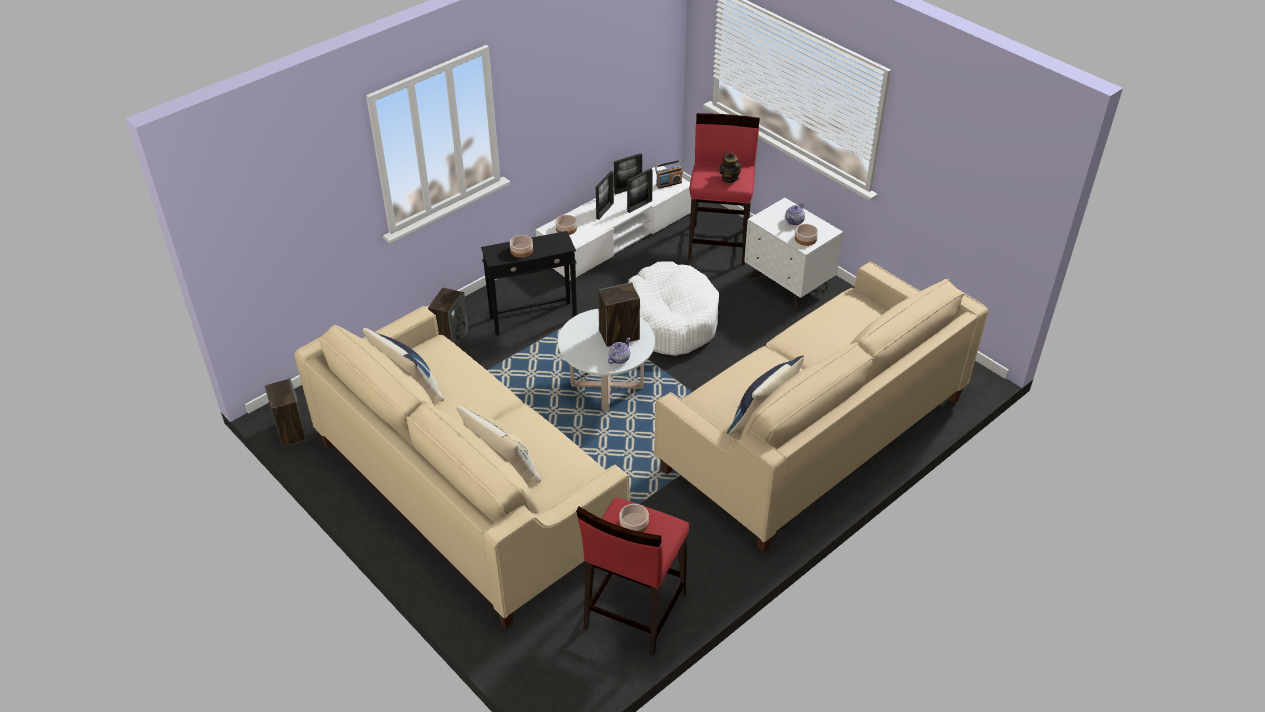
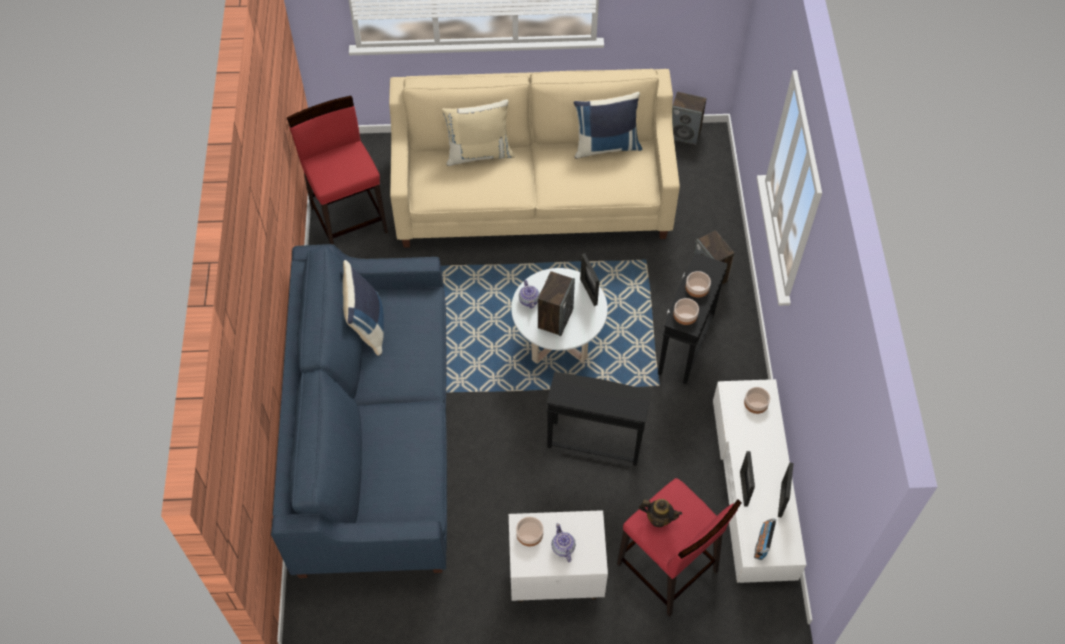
camera: 130 degrees right, 15 degrees up
picture frame [596,171,614,219] -> picture frame moved to [580,253,599,306]
bowl [619,504,649,532] -> bowl moved to [673,298,699,325]
white dog bed [628,261,719,356] -> black side table [546,372,651,466]
beige sofa [654,262,988,553] -> blue sofa [271,244,447,578]

